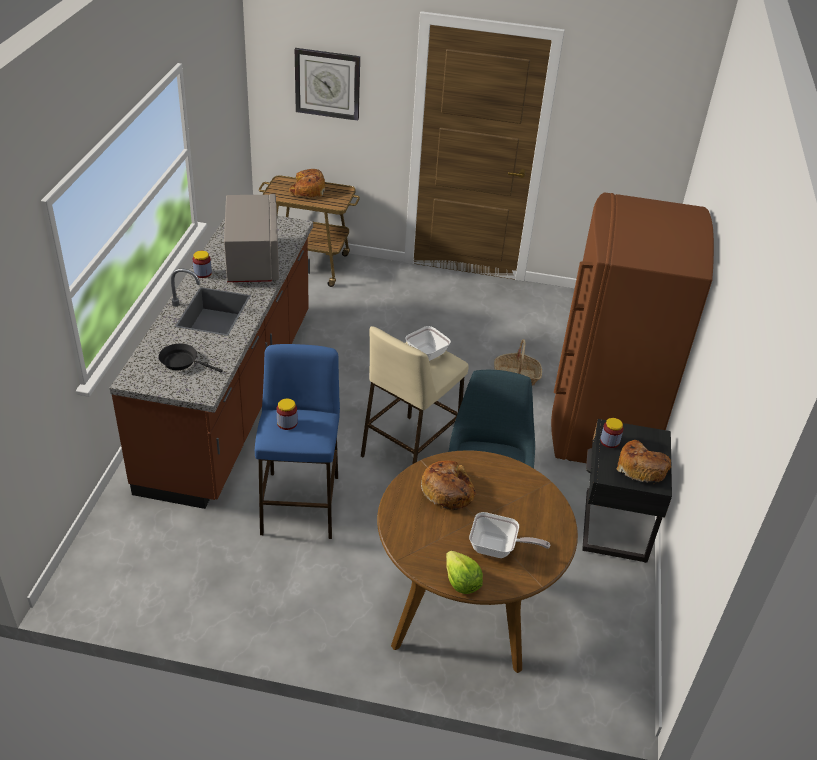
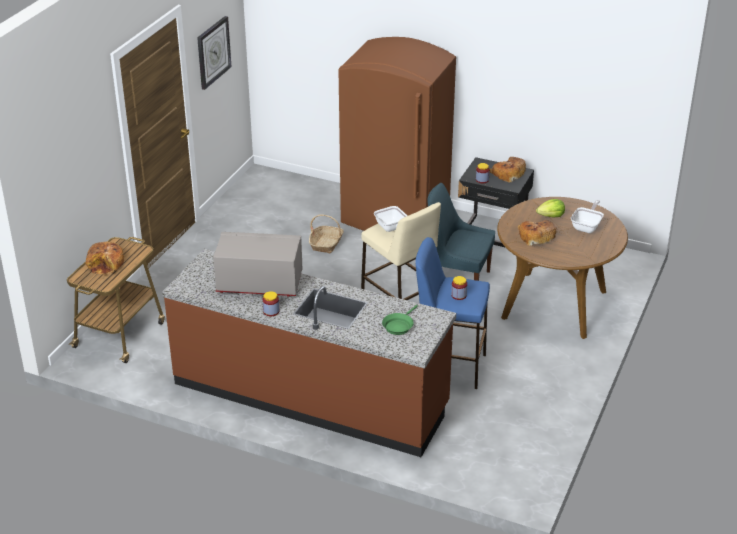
camera: 75 degrees left, 5 degrees down
black frying pan [159,344,223,373] -> green frying pan [382,305,418,335]
wall clock [295,48,360,121] -> wall clock moved to [197,16,232,90]
lettuce [446,551,483,594] -> lettuce moved to [536,199,565,218]

